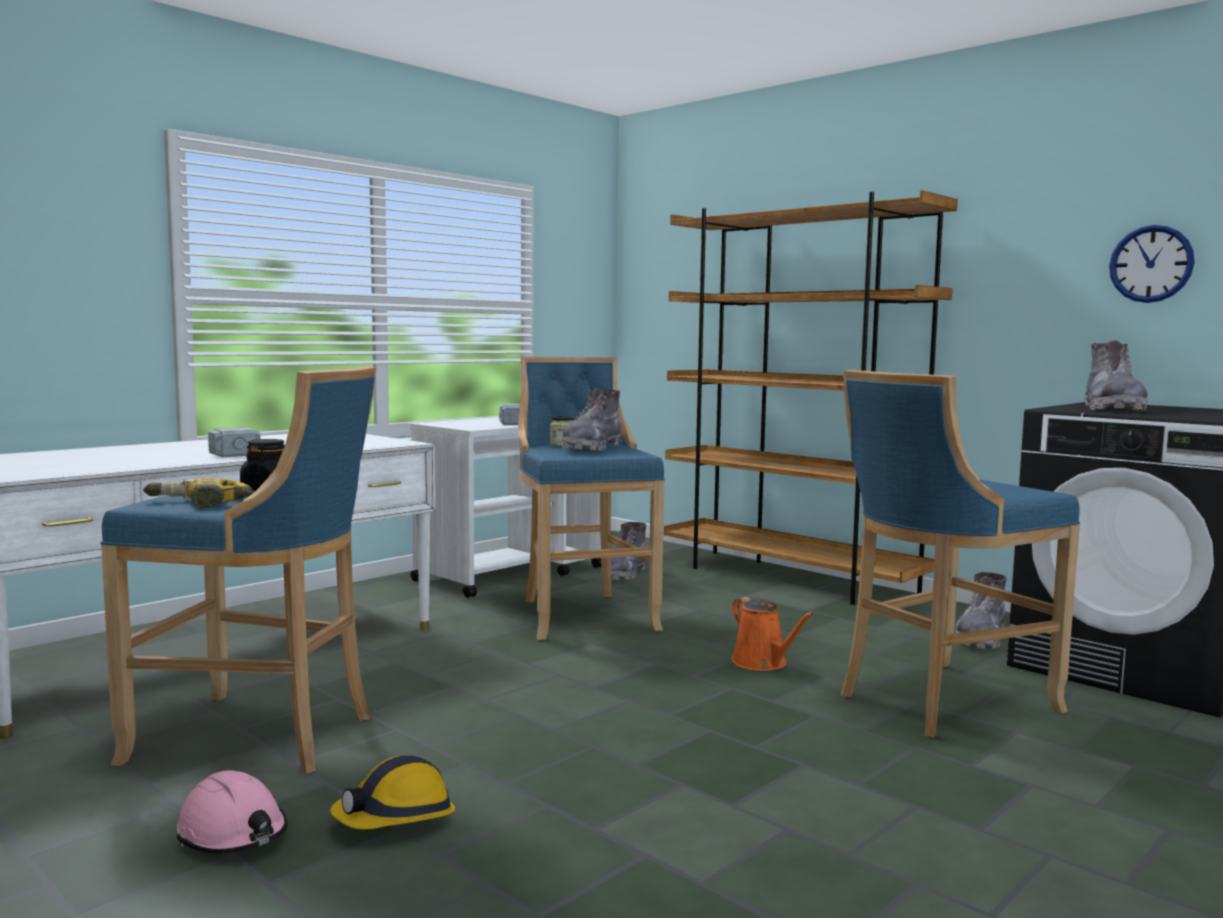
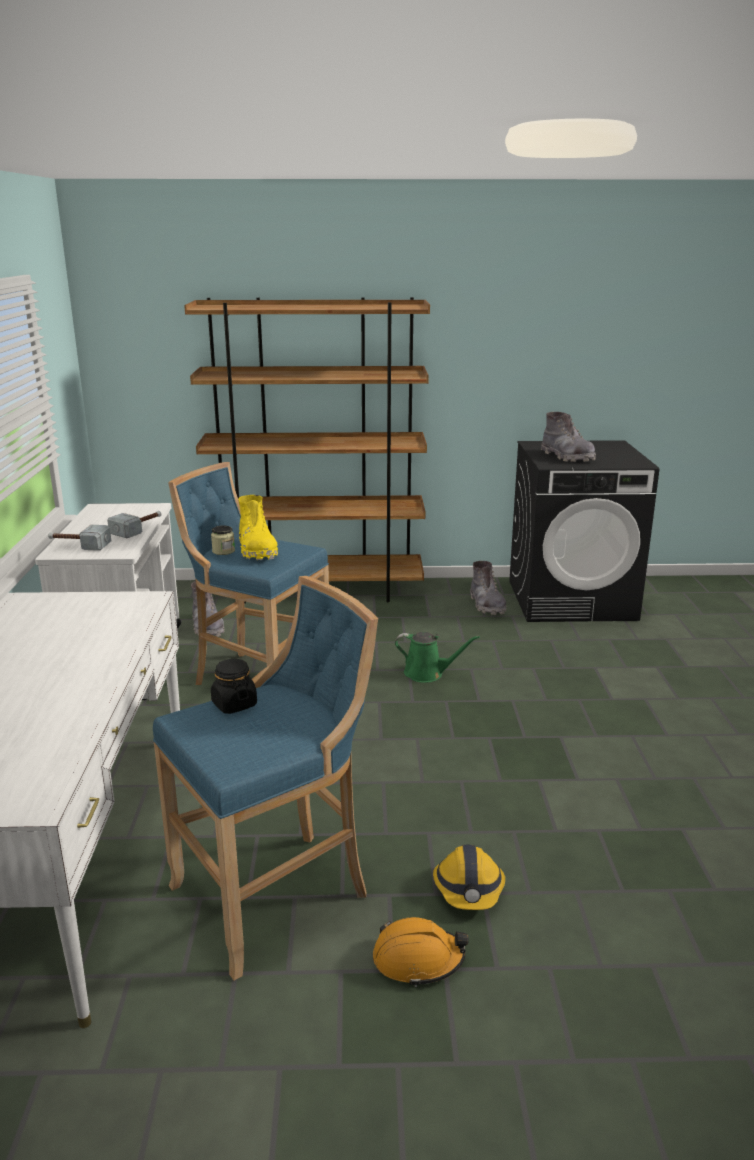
camera: 45 degrees left, 15 degrees up
power drill [143,477,255,508] -> none
pink hard hat [177,771,288,854] -> orange hard hat [373,917,469,987]
hammer [208,427,261,457] -> hammer moved to [48,525,111,551]
grey boot [562,388,621,451] -> yellow boot [238,495,278,560]
orange watering can [732,597,814,671] -> green watering can [395,632,480,683]
blue stool [841,370,1080,737] -> none
wall clock [1109,225,1195,303] -> none

